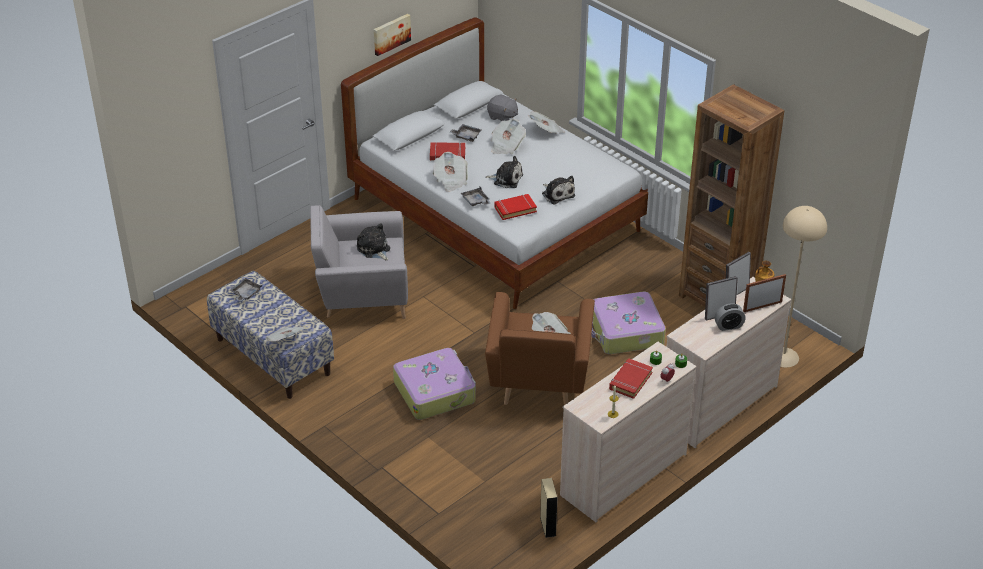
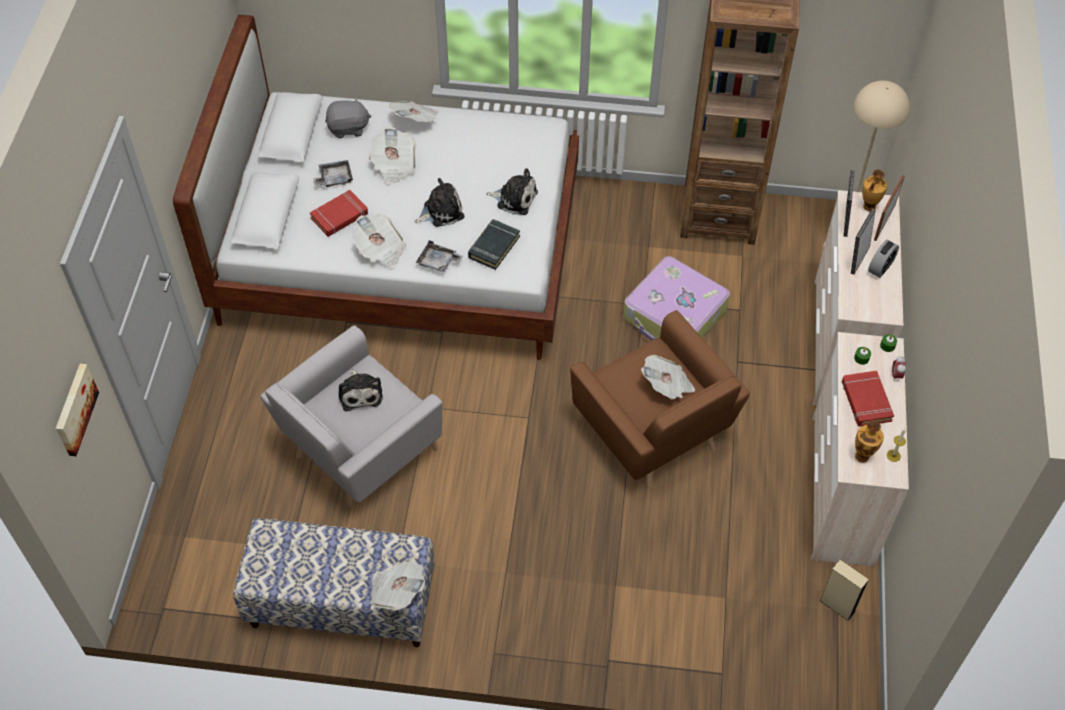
camera: 40 degrees left, 15 degrees up
grey tray [230,278,262,301] -> none
plush toy [357,223,390,260] -> plush toy turned 120 degrees counterclockwise [339,369,383,411]
picture [374,14,411,56] -> picture moved to [56,364,99,456]
suitcase [393,348,476,420] -> none
red book [494,194,537,220] -> black book [468,219,520,270]
none -> vase [855,420,884,463]

